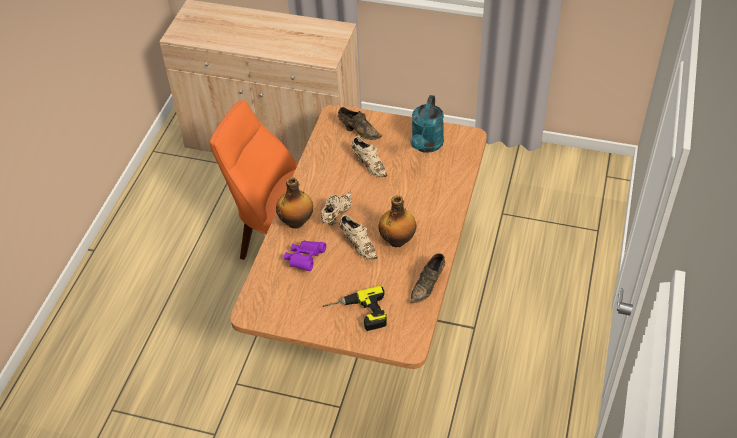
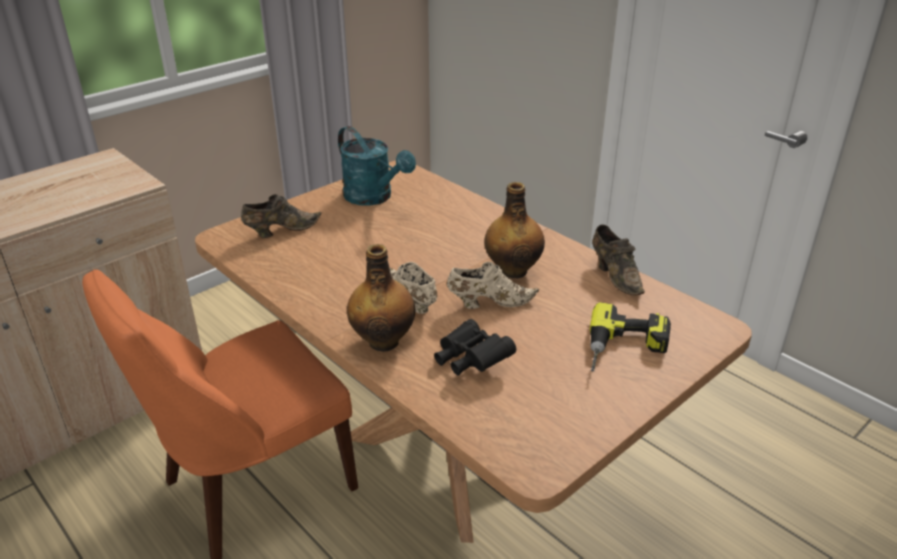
camera: 60 degrees left, 15 degrees down
purple binoculars [284,241,326,271] -> black binoculars [434,319,516,376]
beige shoe [352,136,387,177] -> none

